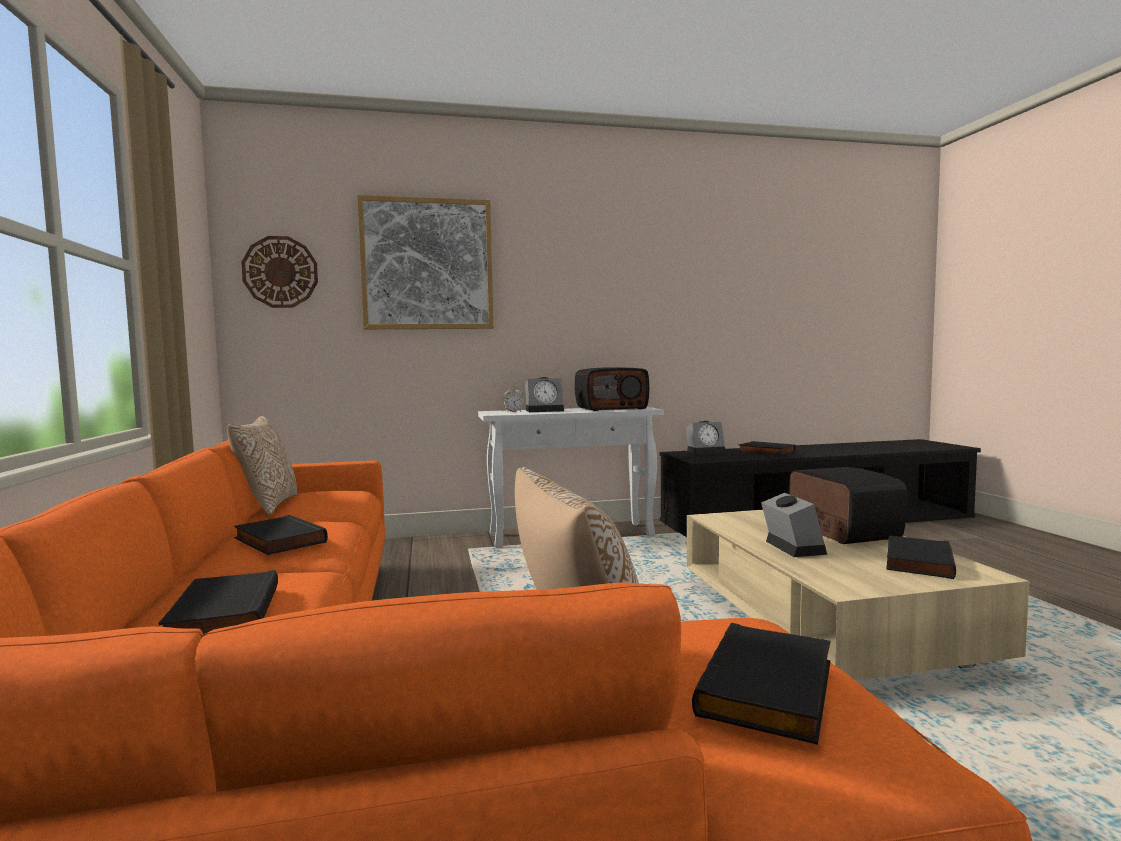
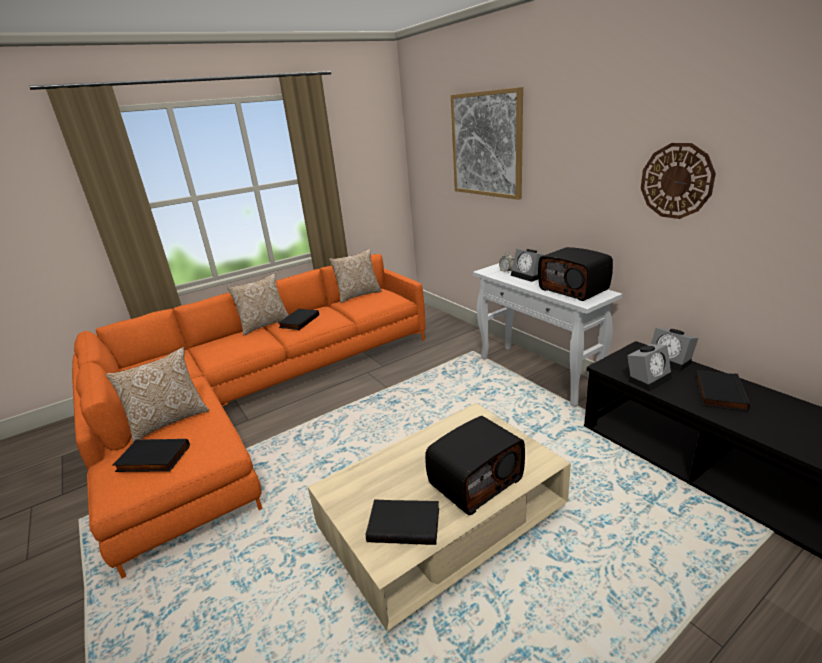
camera: 70 degrees right, 20 degrees up
black book [158,570,278,634] -> none
wall clock [241,236,318,308] -> wall clock moved to [641,143,716,219]
alarm clock [761,493,827,557] -> alarm clock moved to [627,344,672,391]
none -> pillow [227,273,289,335]

